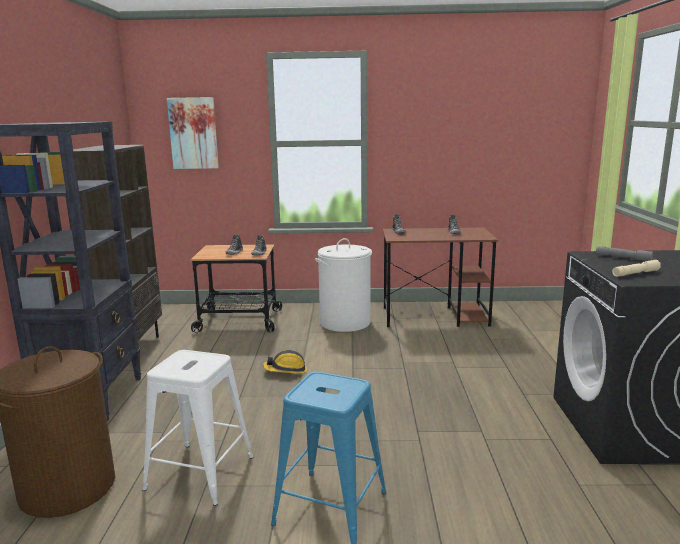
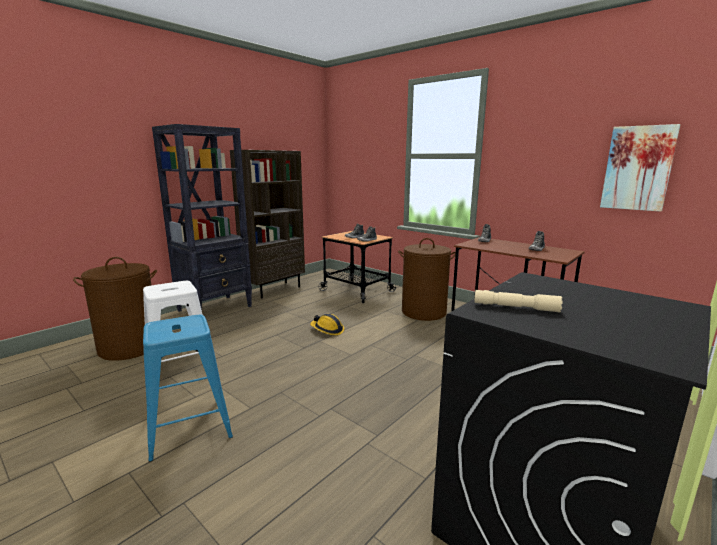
camera: 40 degrees right, 0 degrees up
picture [167,97,219,169] -> picture moved to [600,124,681,212]
white laundry basket [315,238,372,332] -> brown laundry basket [398,238,456,321]
grey flashlight [596,246,653,261] -> none

